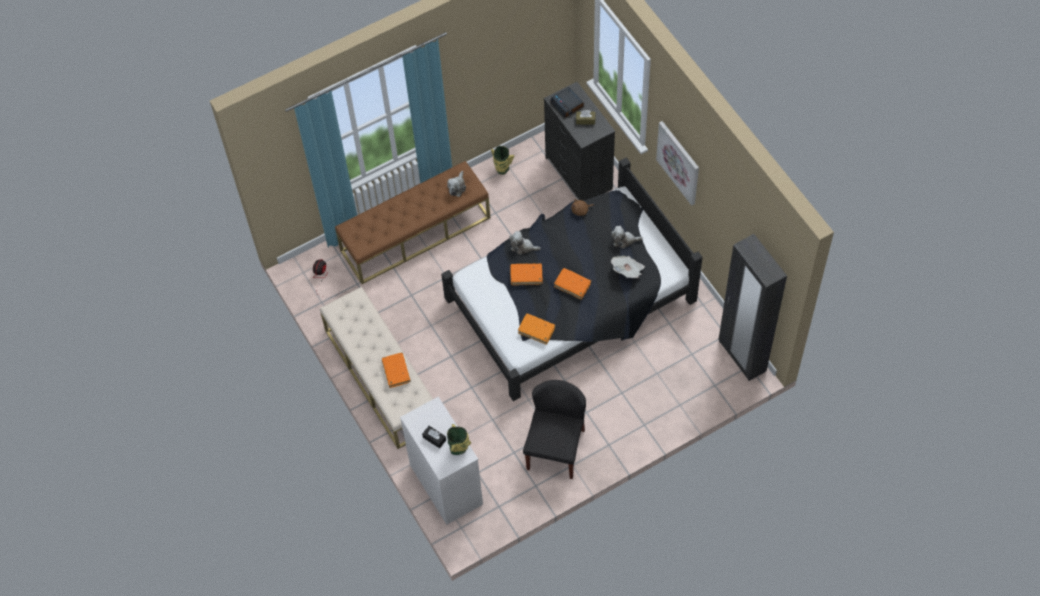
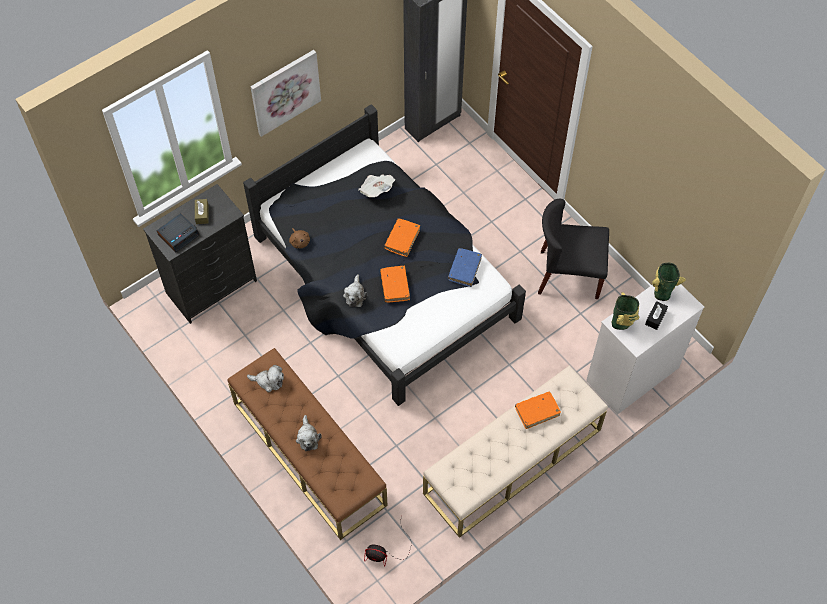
camera: 100 degrees left, 0 degrees up
vase [491,146,514,175] -> vase moved to [611,292,640,330]
orange book [518,313,555,344] -> blue book [448,248,482,287]
plush toy [611,226,643,249] -> plush toy moved to [296,415,322,451]

